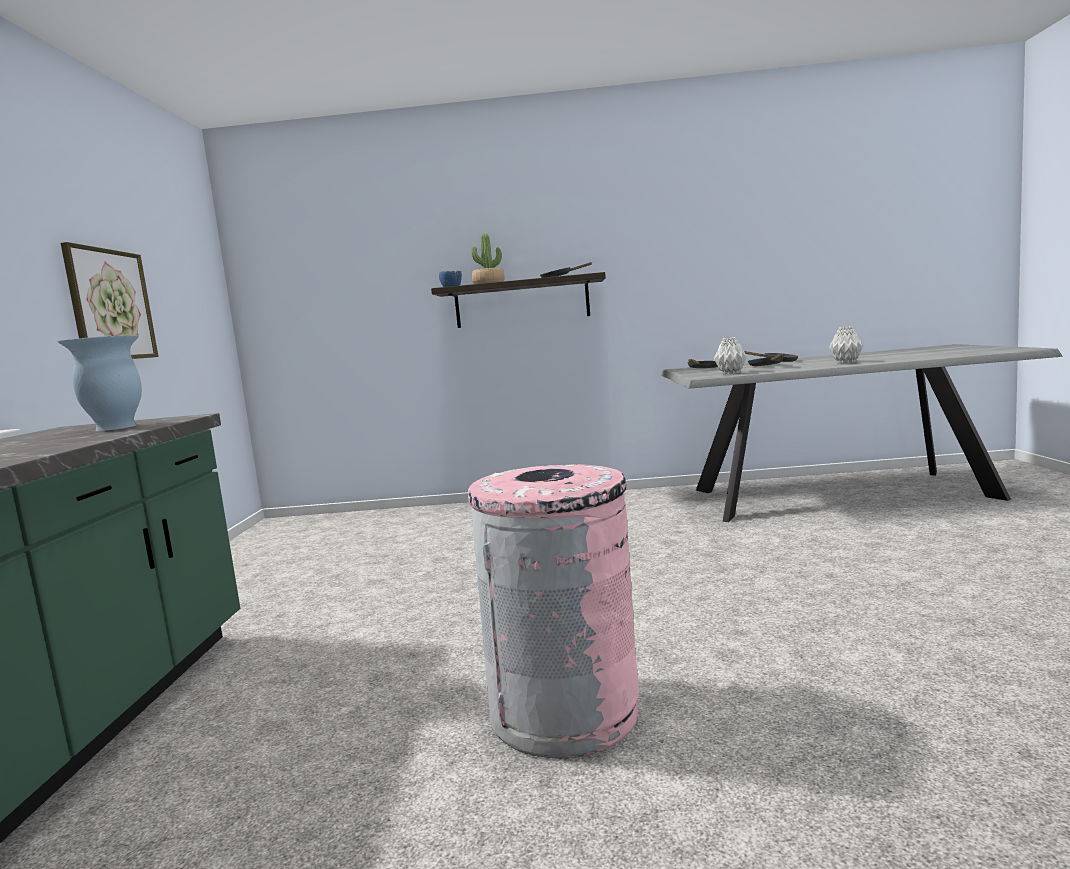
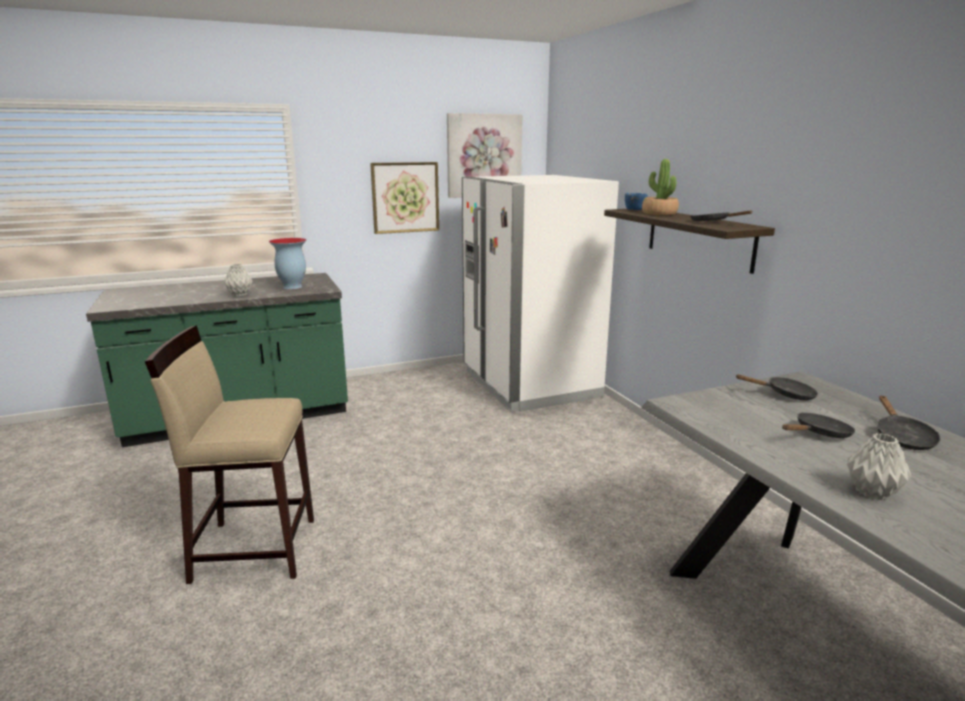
camera: 65 degrees right, 10 degrees up
pink trash can [468,464,639,759] -> beige stool [145,326,314,584]
grey vase [714,337,747,374] -> grey vase moved to [224,264,252,296]
none -> picture [447,113,522,198]
none -> white fridge [462,175,619,412]

